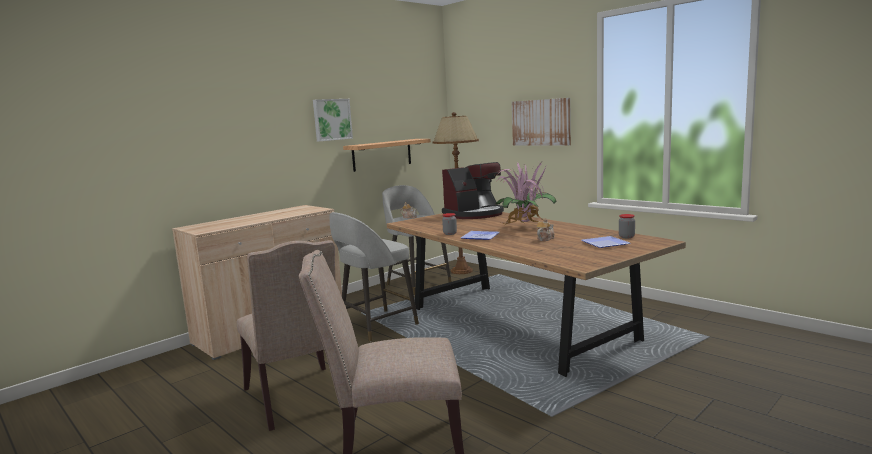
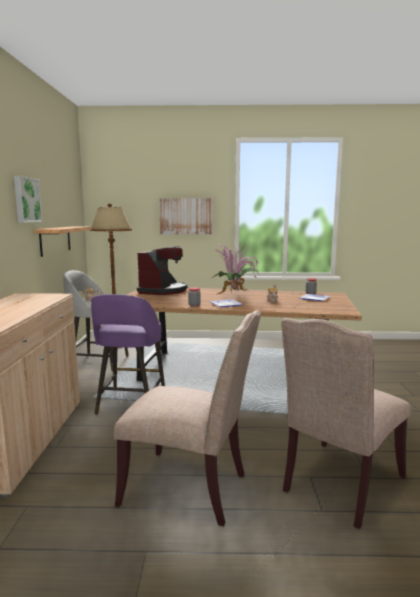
camera: 45 degrees left, 0 degrees up
grey stool [330,212,419,342] -> purple stool [91,294,165,415]

